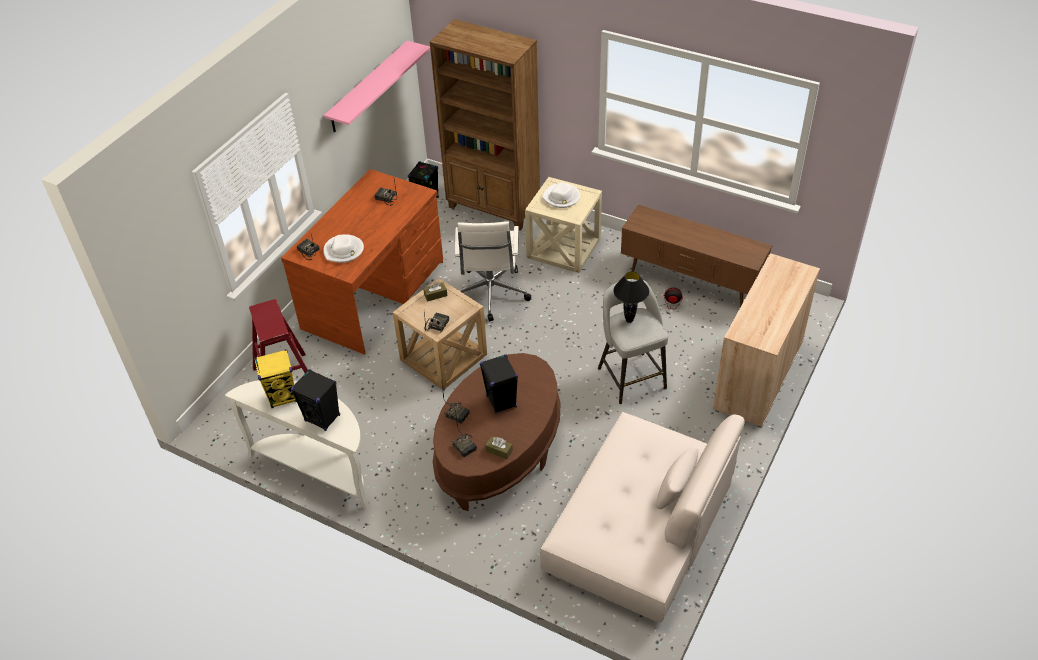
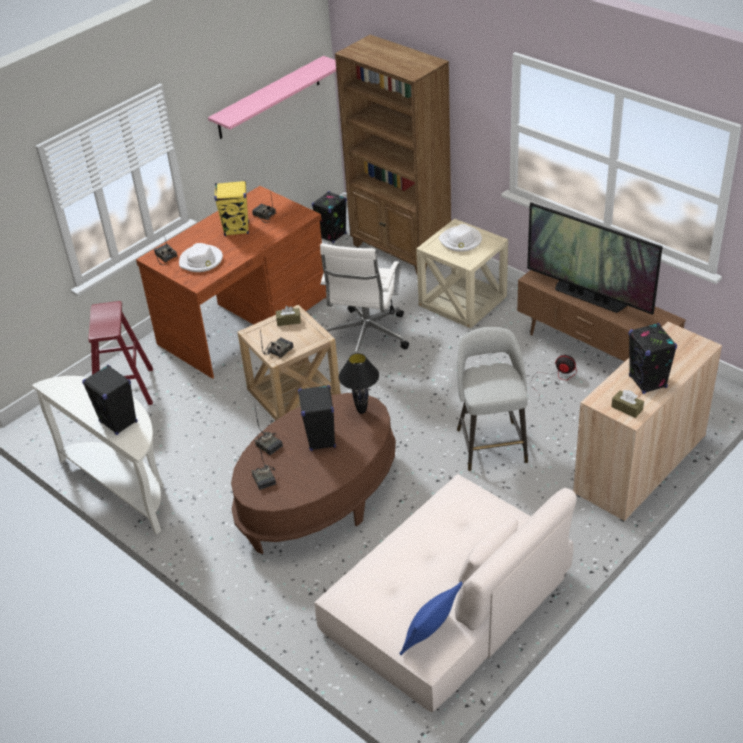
camera: 15 degrees right, 5 degrees down
yellow speaker [254,350,297,408] -> yellow speaker moved to [214,180,249,236]
brown tissue box [485,436,513,459] -> brown tissue box moved to [611,390,644,418]
black table lamp [613,272,649,323] -> black table lamp moved to [338,353,379,414]
none -> blue pillow [399,581,463,655]
none -> television [527,202,663,315]
none -> black speaker [629,323,677,394]

